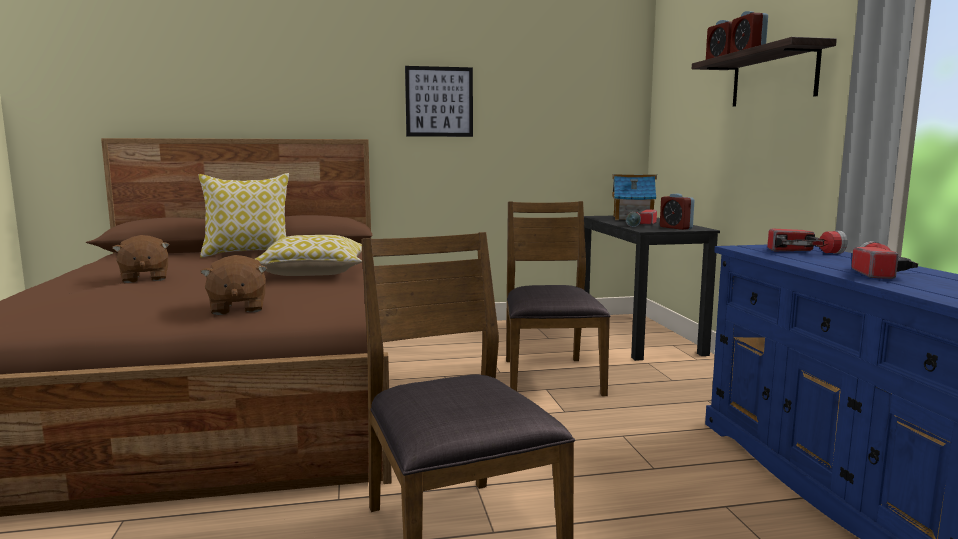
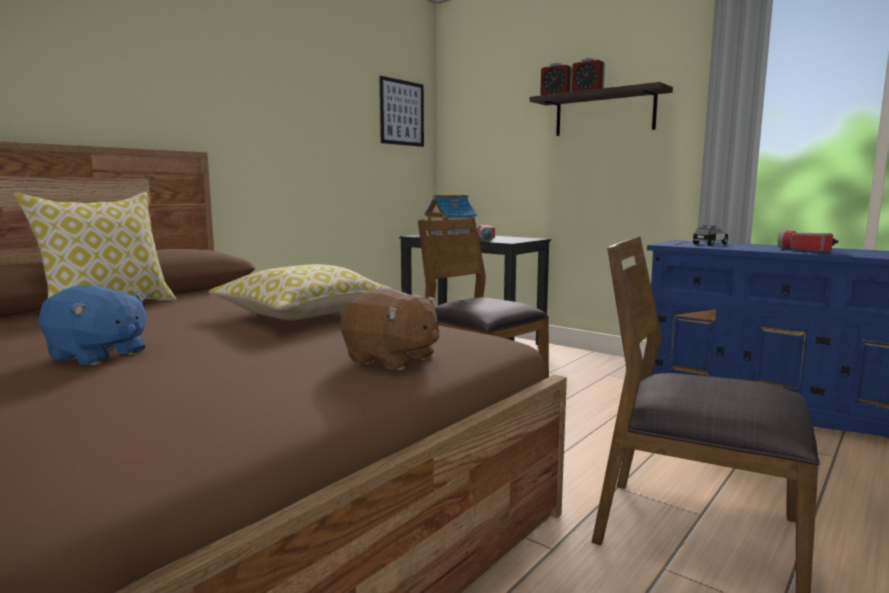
camera: 40 degrees left, 0 degrees up
brown plush toy [112,235,169,283] -> blue plush toy [39,285,147,365]
picture [405,66,473,137] -> picture moved to [380,76,424,147]
alarm clock [660,194,695,230] -> none
flashlight [767,228,847,254] -> toy car [693,225,728,245]

